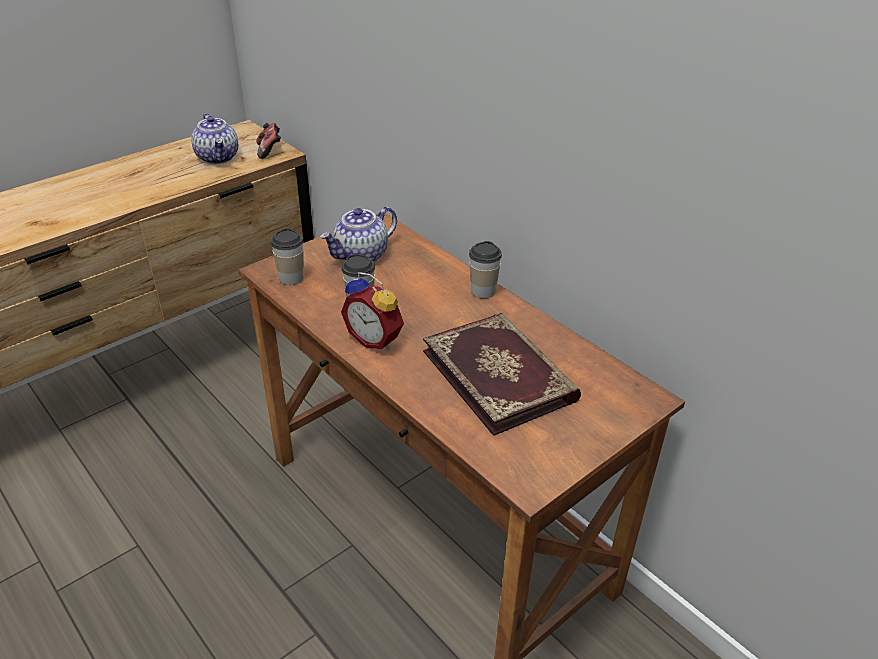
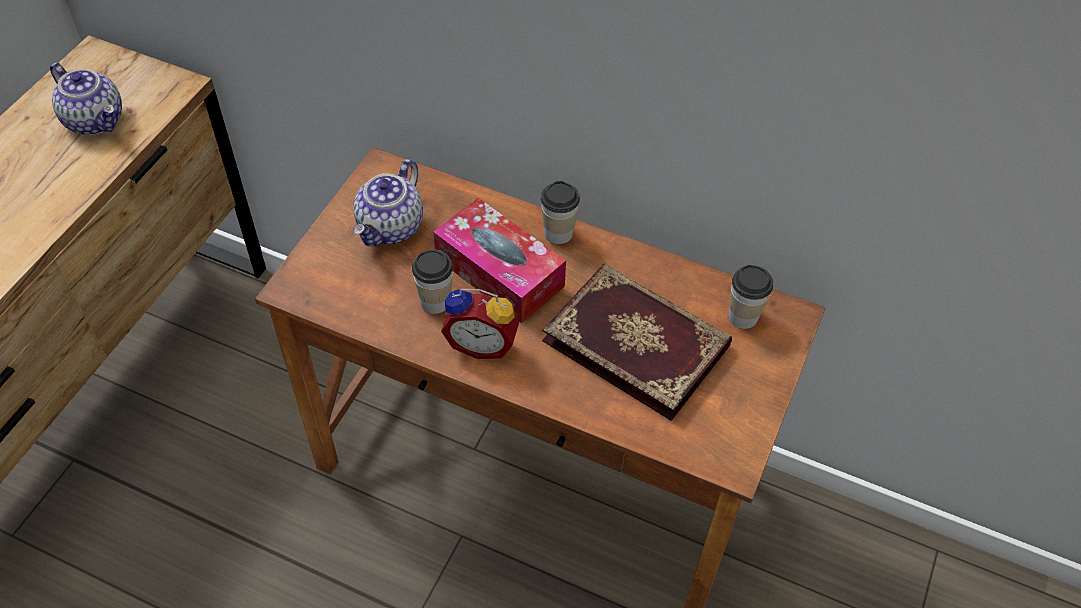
camera: 25 degrees left, 15 degrees up
game controller [256,123,281,159] -> none
cup [271,228,304,285] -> cup moved to [728,265,773,329]
none -> tissue box [433,198,566,324]

